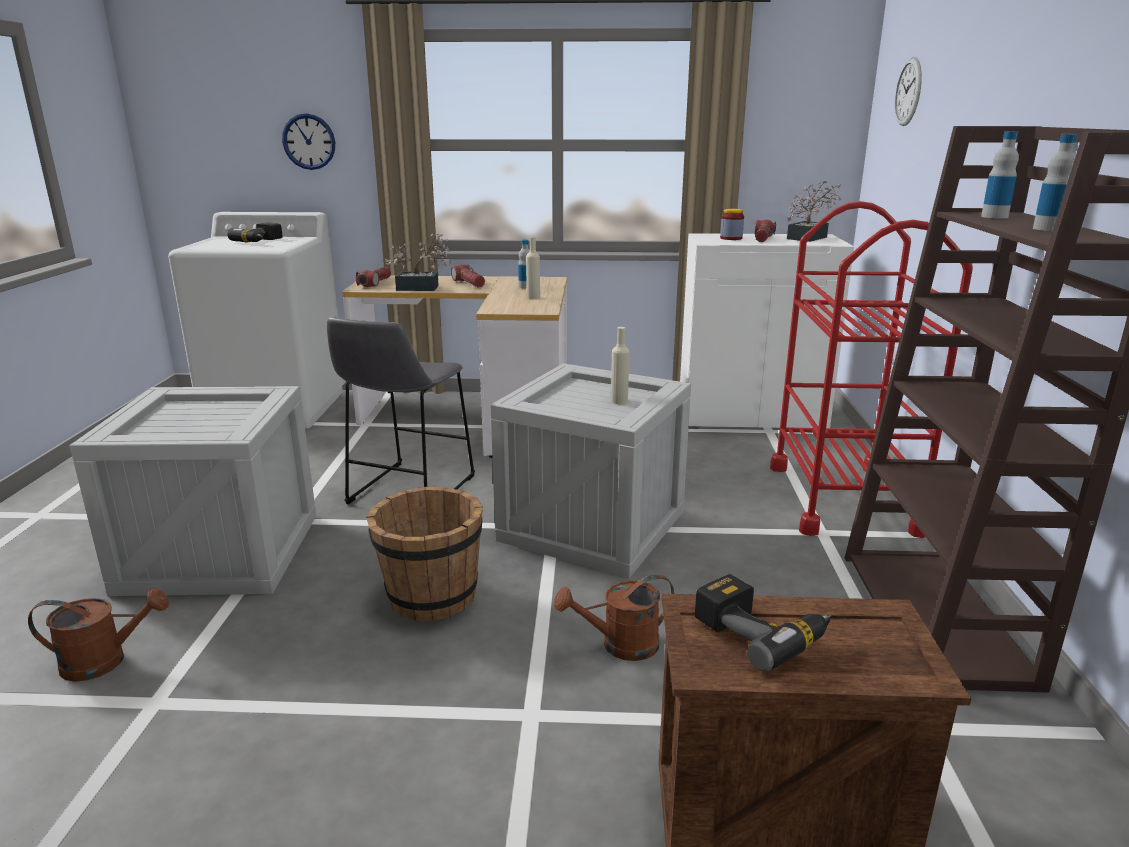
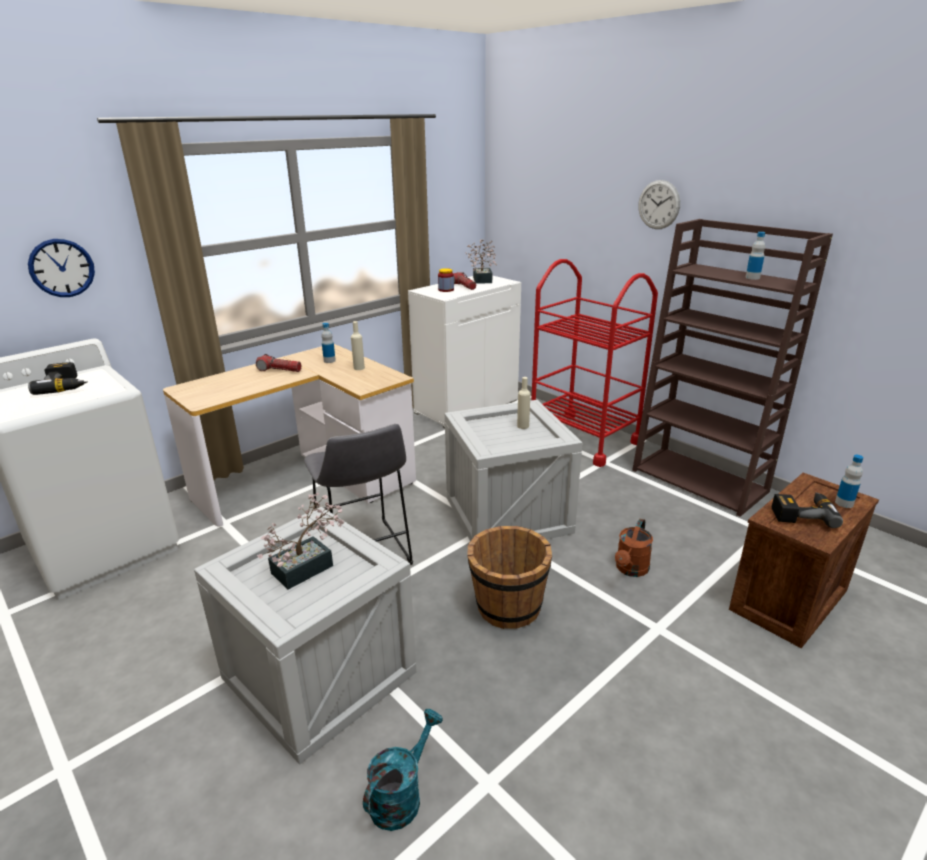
camera: 45 degrees left, 5 degrees up
brown watering can [28,588,169,682] -> turquoise watering can [363,709,443,831]
flashlight [356,267,391,287] -> none
potted plant [385,233,452,291] -> potted plant moved to [257,492,345,589]
wall clock [895,57,922,126] -> wall clock moved to [638,180,680,229]
bottle [981,131,1019,219] -> bottle moved to [835,455,864,508]

